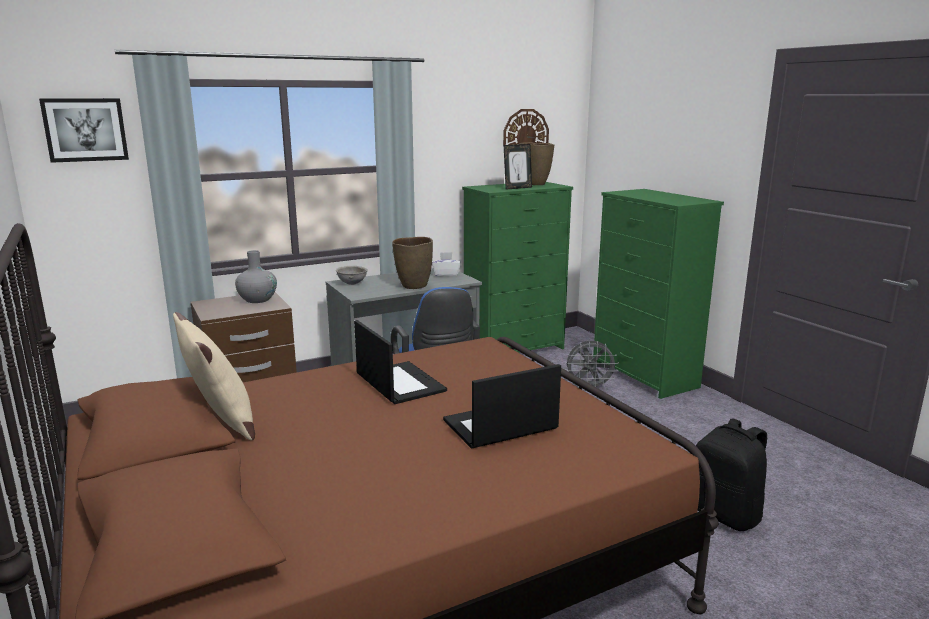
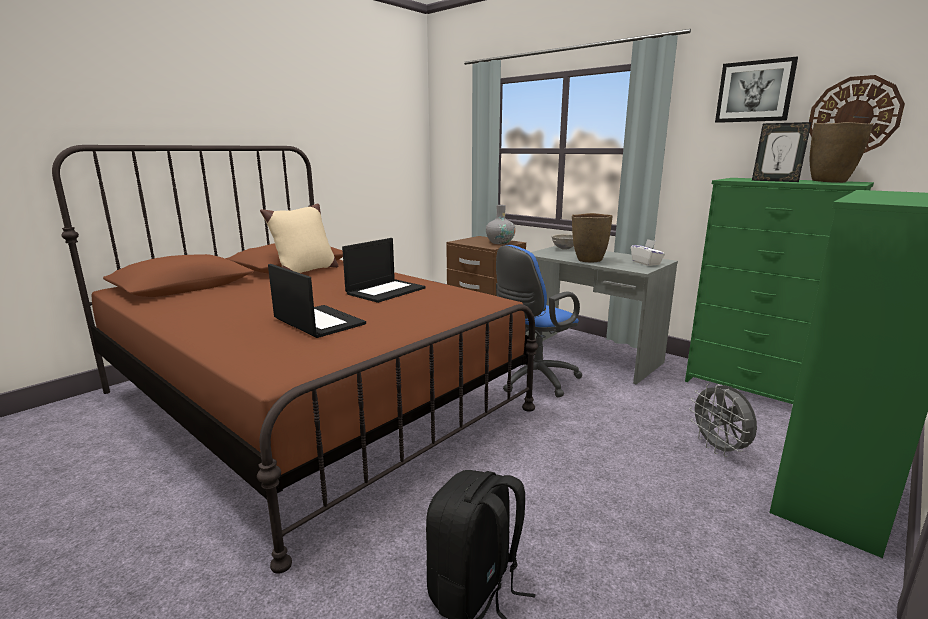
camera: 70 degrees right, 0 degrees up
picture [39,98,129,163] -> picture moved to [715,57,798,123]

